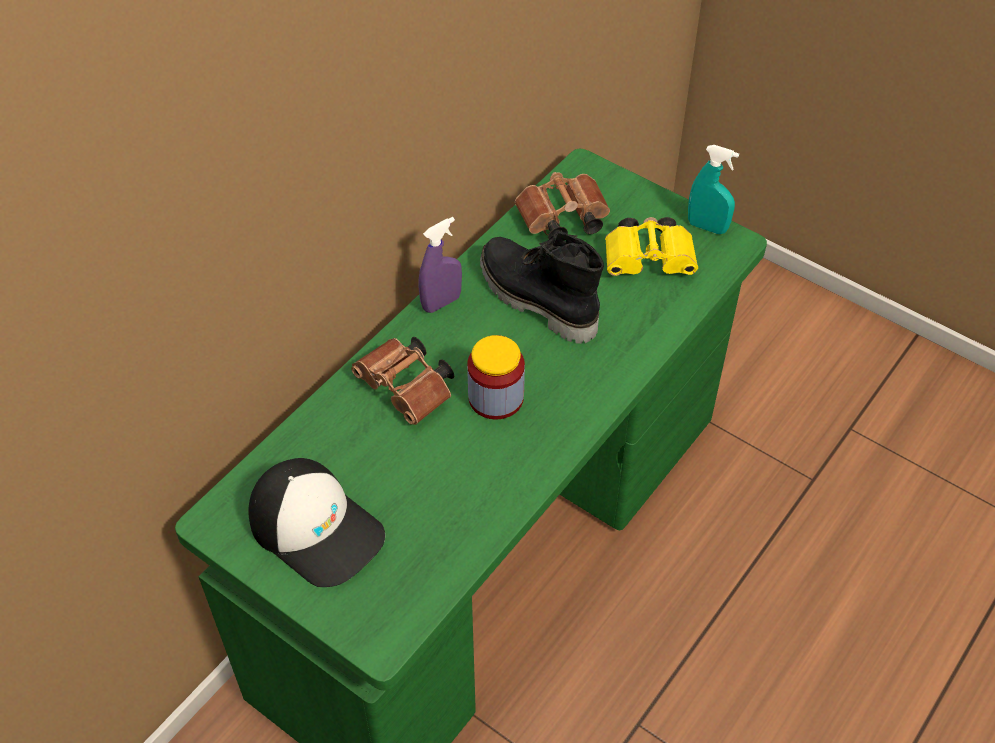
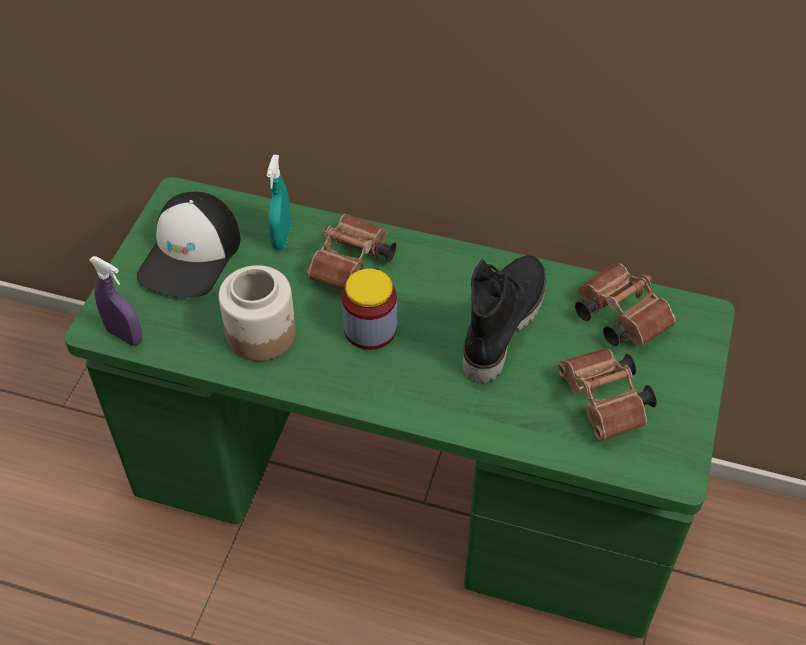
camera: 70 degrees right, 0 degrees up
purple spray bottle [419,217,462,313] -> purple spray bottle moved to [89,256,142,346]
yellow binoculars [605,217,698,276] -> brown binoculars [558,349,657,441]
turquoise spray bottle [688,145,739,234] -> turquoise spray bottle moved to [267,154,291,250]
none -> jar [219,265,296,361]

